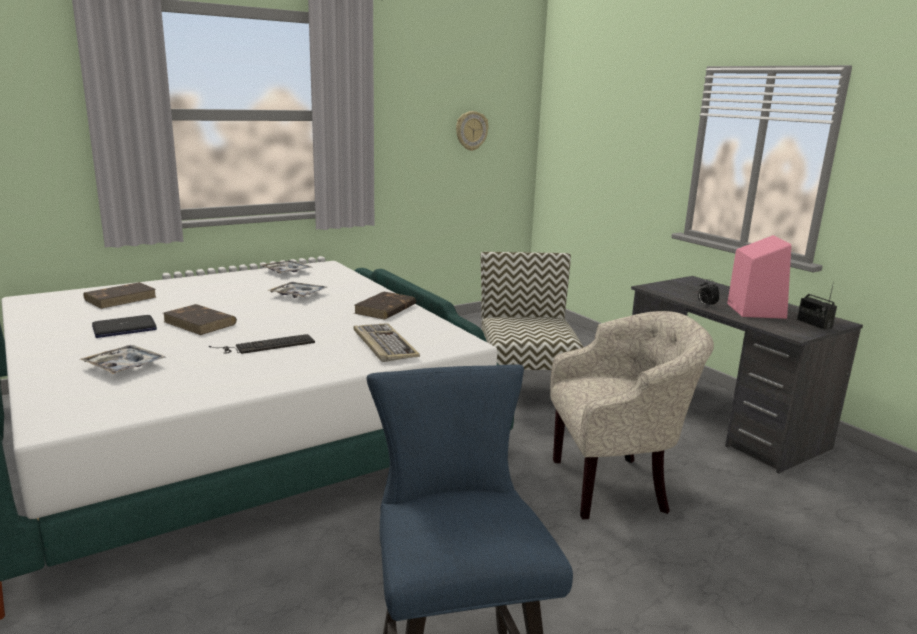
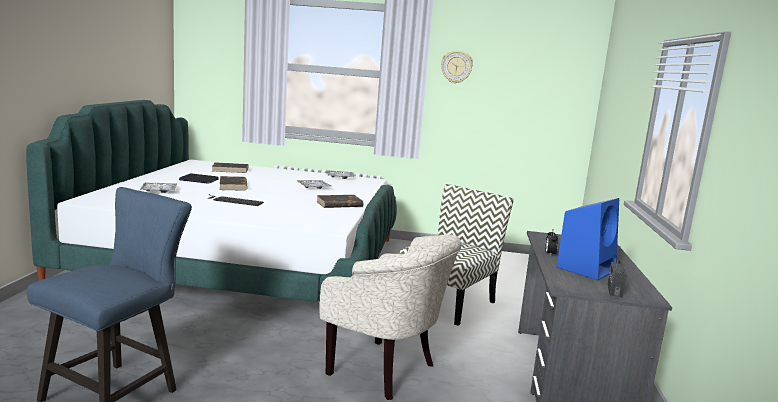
camera: 40 degrees right, 5 degrees down
keyboard [353,323,420,362] -> none
wall clock [456,111,489,151] -> wall clock moved to [441,51,473,84]
pink speaker [727,235,791,319] -> blue speaker [557,198,619,280]

